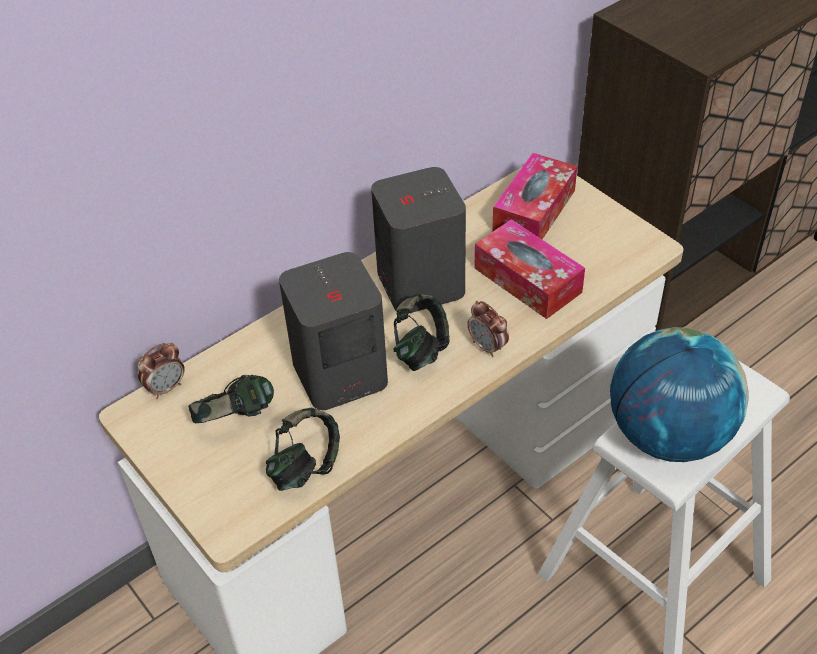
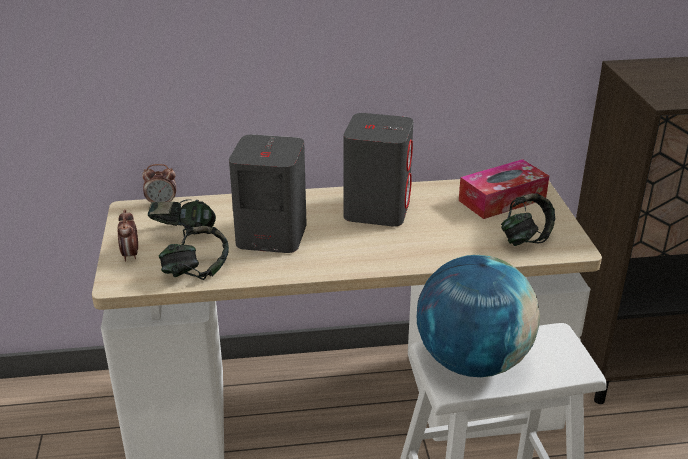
camera: 30 degrees right, 15 degrees down
headphones [393,294,450,371] -> headphones moved to [501,193,555,246]
alarm clock [467,301,509,357] -> alarm clock moved to [117,209,138,262]
tissue box [475,220,585,319] -> none

